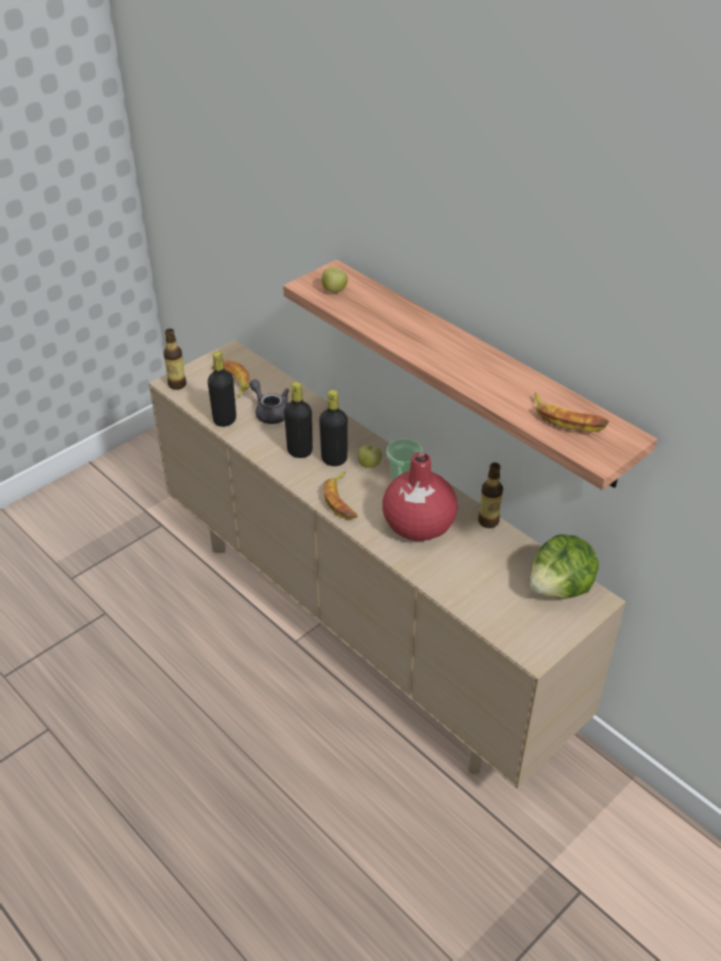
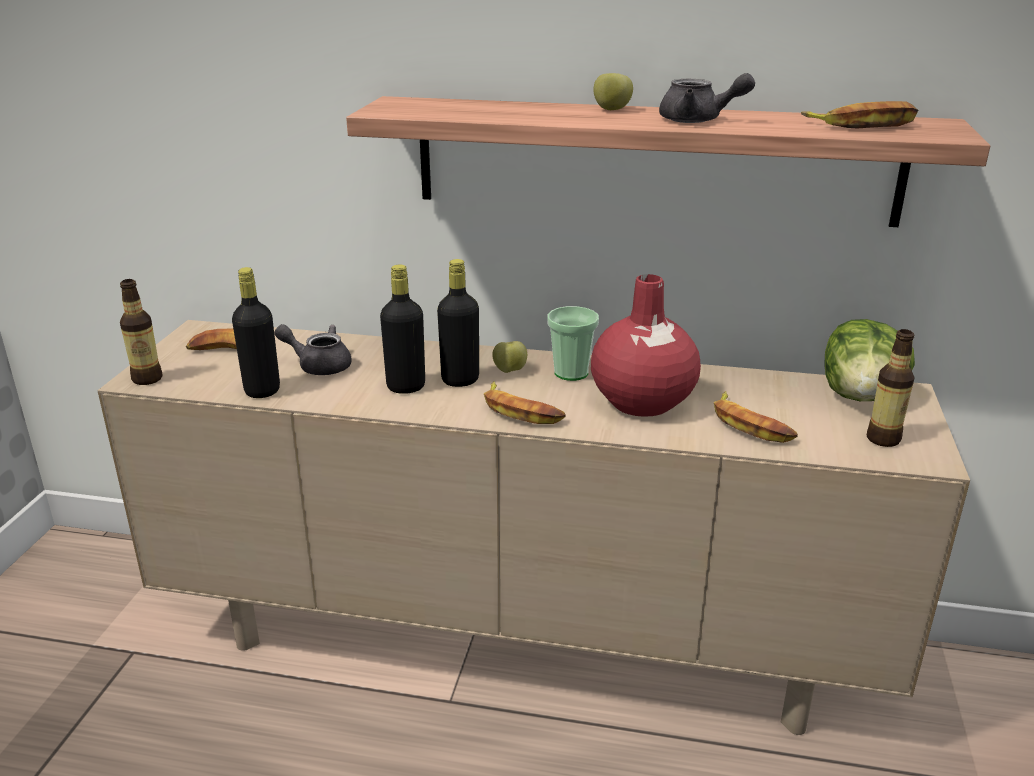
camera: 35 degrees left, 15 degrees down
apple [321,267,348,293] -> apple moved to [593,73,633,110]
bottle [478,462,503,528] -> bottle moved to [867,329,915,447]
none -> grey teapot [659,73,755,123]
none -> banana [714,391,798,443]

